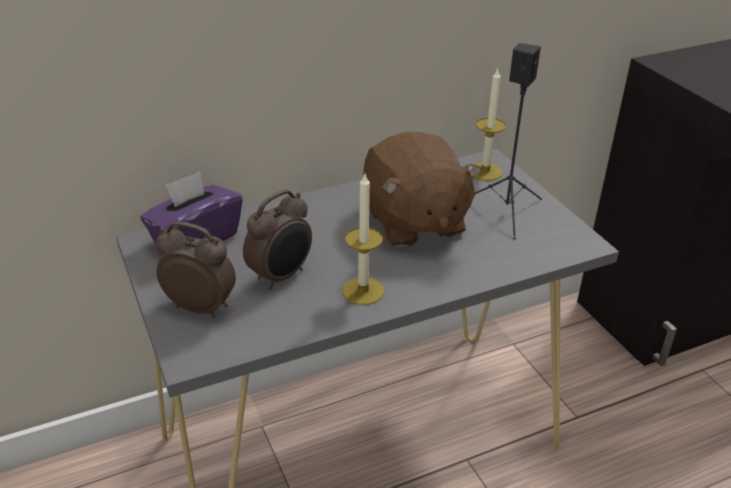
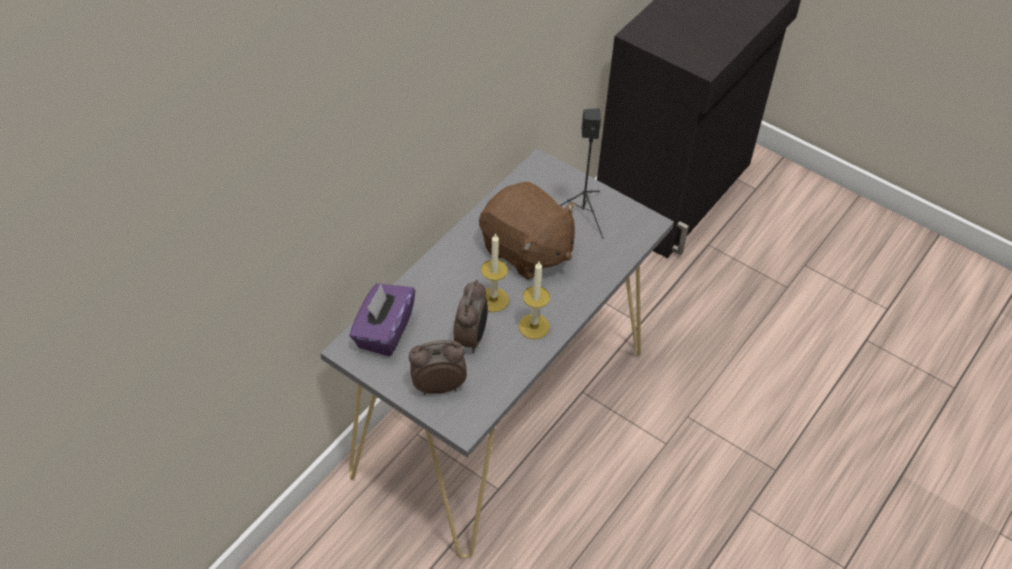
camera: 30 degrees left, 15 degrees up
candle [474,68,506,181] -> candle moved to [481,233,509,312]

